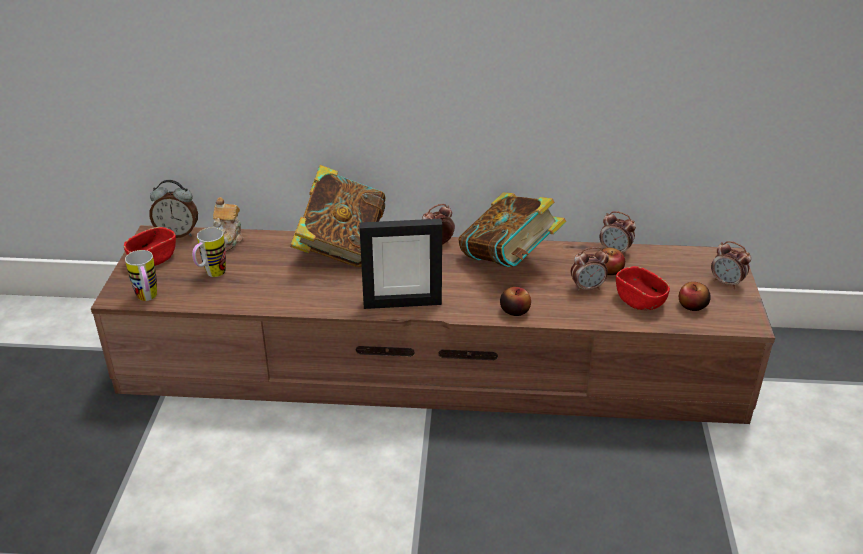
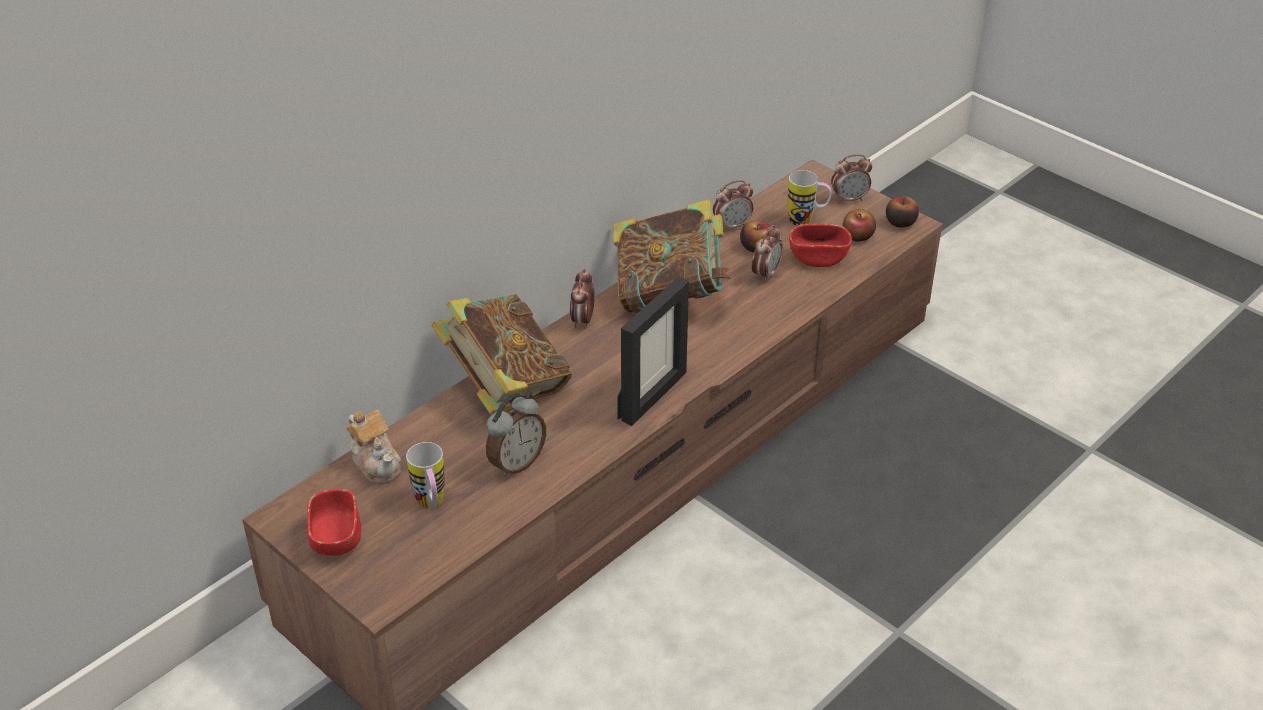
camera: 50 degrees left, 5 degrees up
mug [125,250,157,301] -> mug moved to [788,170,832,226]
alarm clock [149,180,198,238] -> alarm clock moved to [486,393,546,477]
apple [500,287,531,316] -> apple moved to [886,197,919,227]

